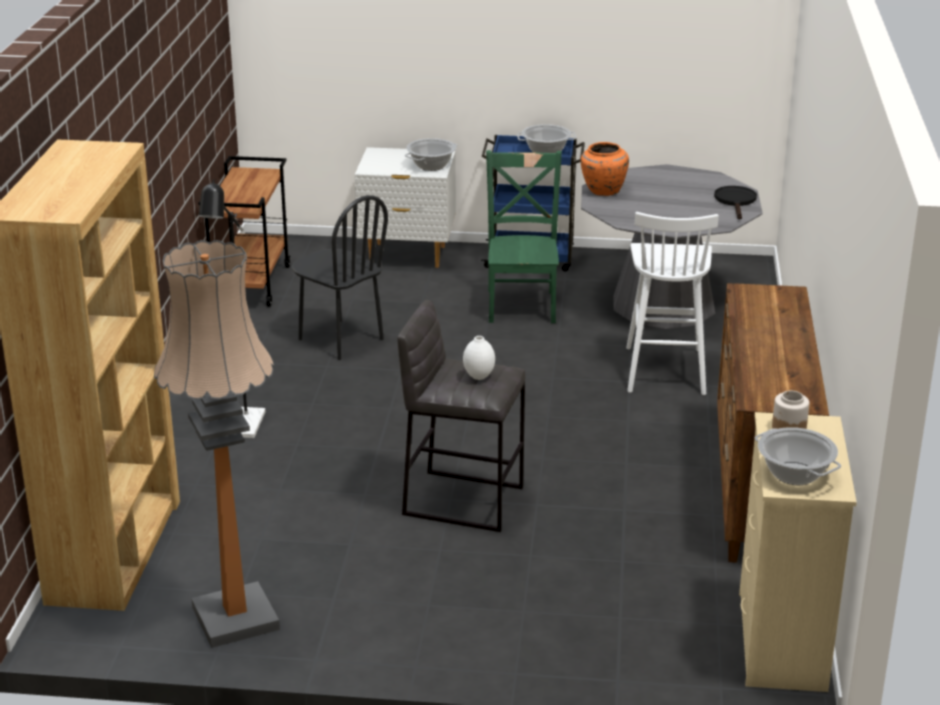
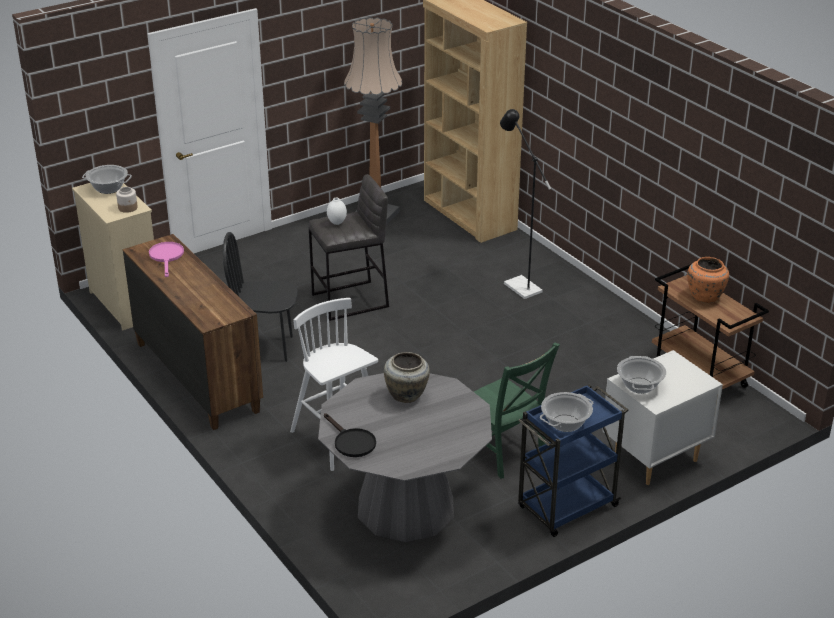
camera: 140 degrees right, 5 degrees up
black chair [292,195,388,360] -> black chair moved to [223,232,297,362]
orange vase [581,142,629,196] -> orange vase moved to [687,257,729,303]
none -> pink frying pan [149,242,184,277]
none -> beige vase [384,352,430,403]

